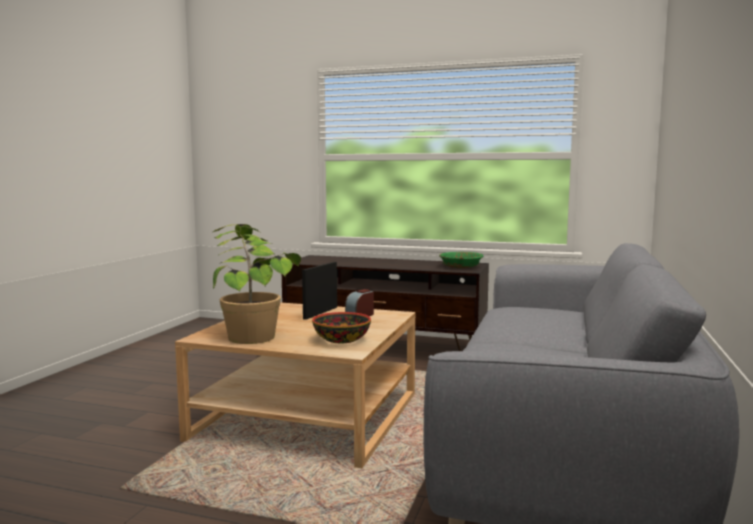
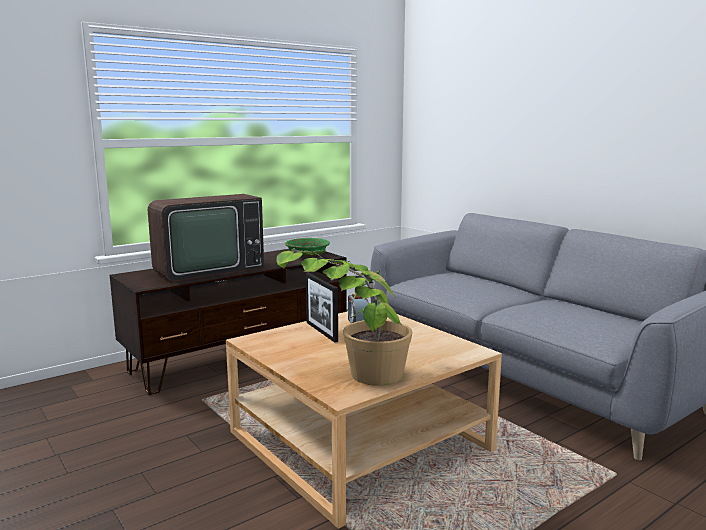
camera: 55 degrees left, 5 degrees up
bowl [312,312,371,343] -> none
none -> television [148,194,264,281]

